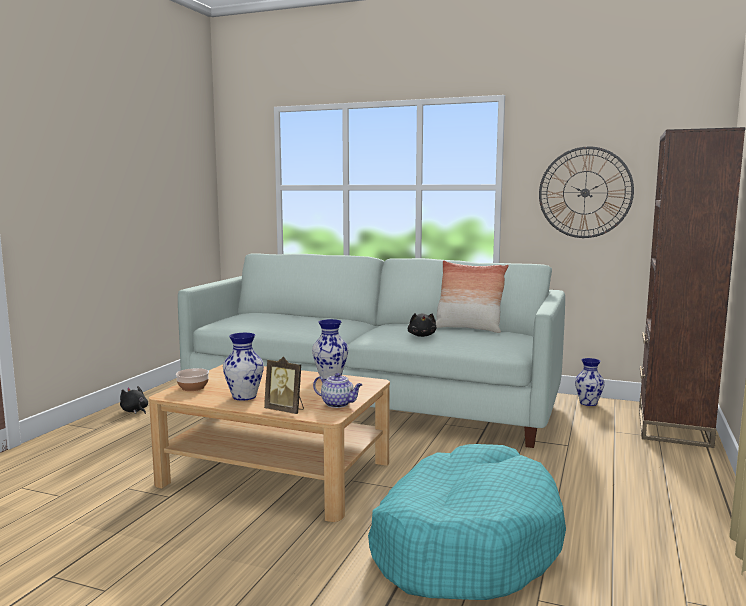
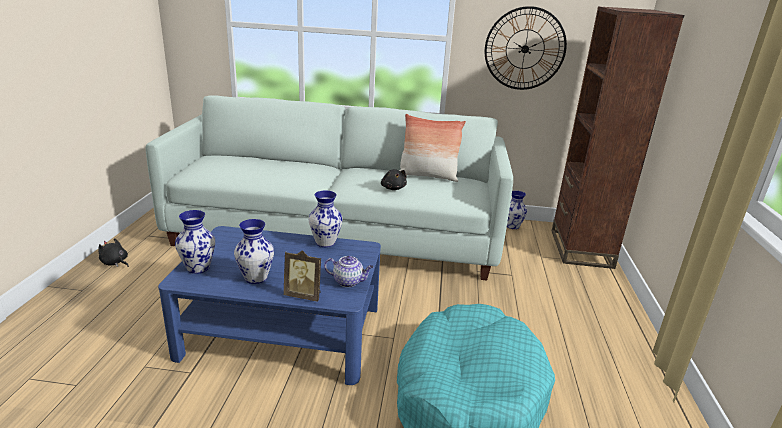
camera: 15 degrees left, 15 degrees up
beige coffee table [149,364,390,522] -> blue coffee table [158,226,381,385]
bowl [176,368,209,391] -> vase [175,210,215,274]

